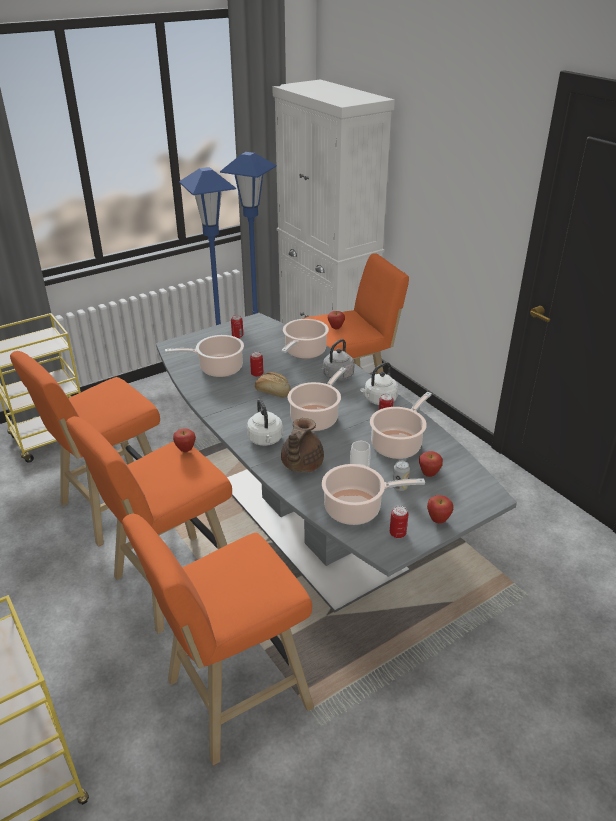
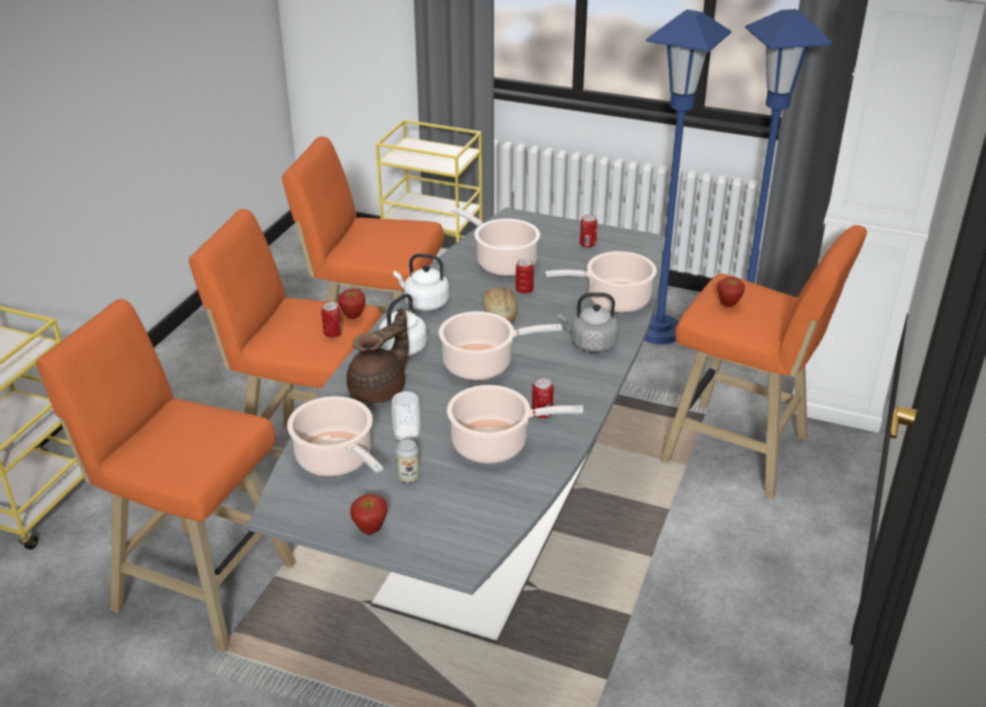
camera: 55 degrees right, 0 degrees up
brown teapot [281,418,324,473] -> brown teapot turned 150 degrees clockwise [346,309,409,403]
white kettle [360,362,398,405] -> white kettle moved to [393,254,449,311]
can [390,506,409,538] -> can moved to [321,302,342,338]
apple [419,451,443,477] -> none

